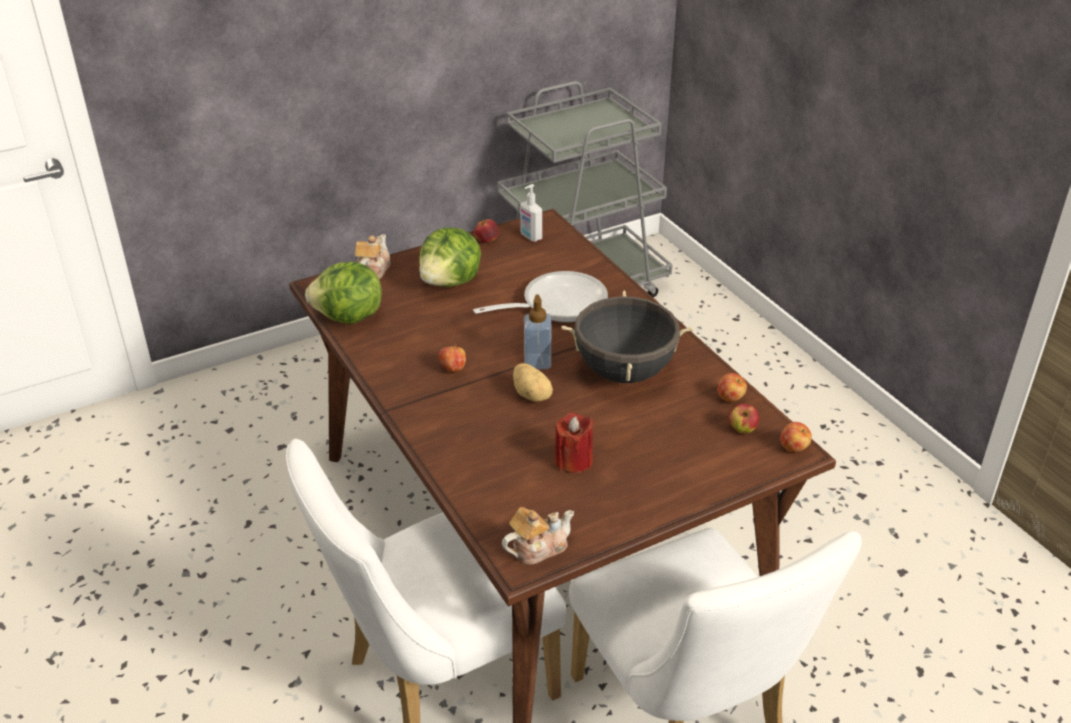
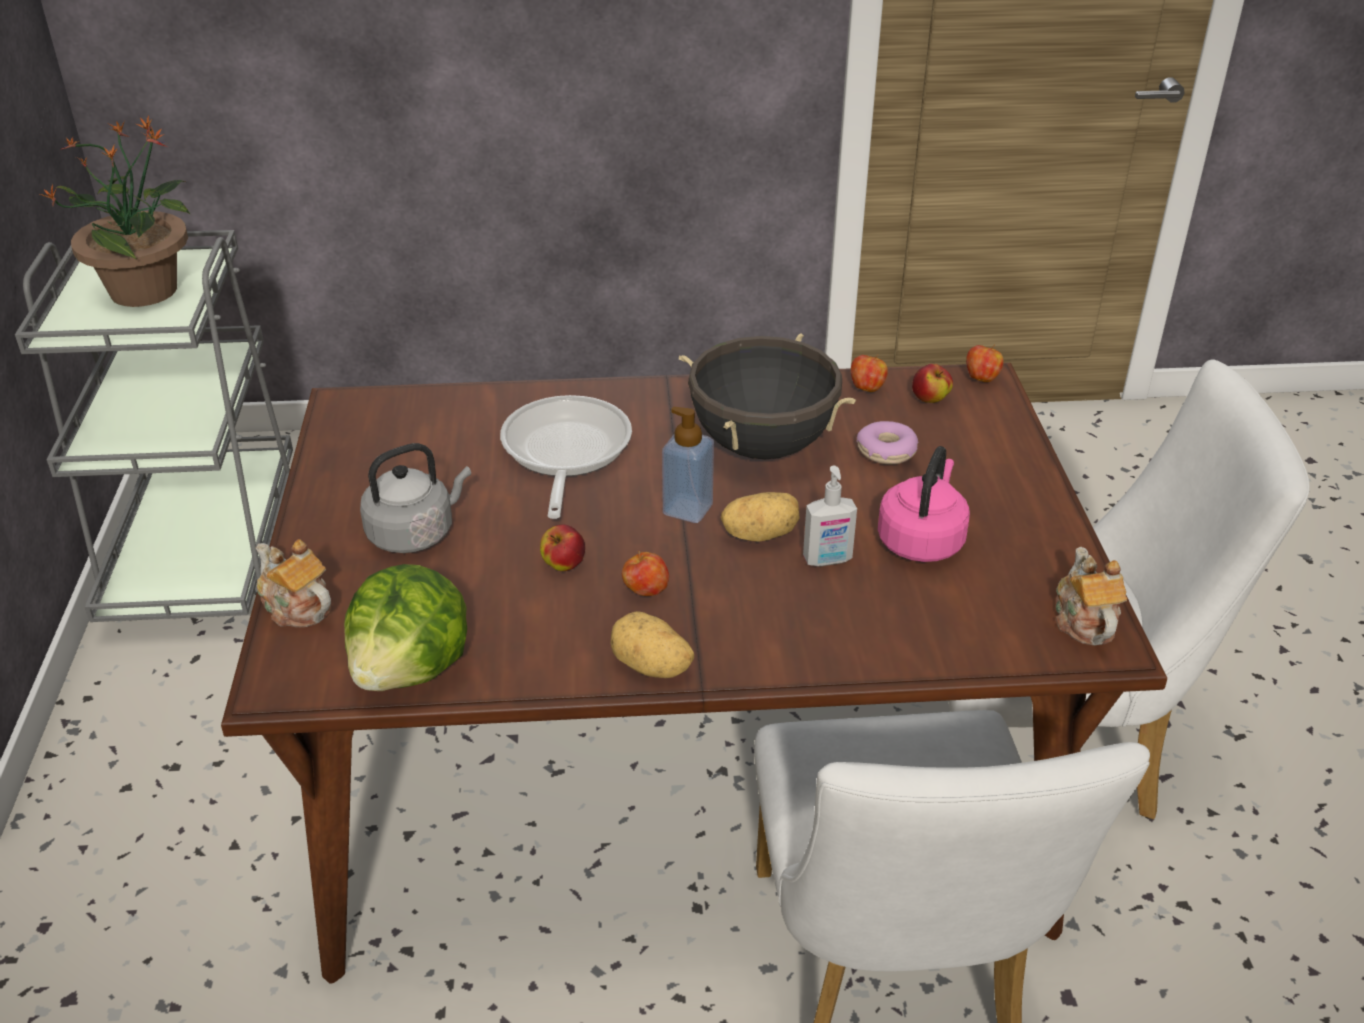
camera: 65 degrees left, 0 degrees up
lettuce [419,227,481,287] -> grey kettle [360,443,471,553]
apple [474,219,499,243] -> apple moved to [540,525,585,571]
soap dispenser [520,184,542,242] -> soap dispenser moved to [803,465,857,567]
red candle [555,412,594,473] -> pink kettle [878,446,970,562]
none -> potted plant [40,115,191,307]
none -> potato [611,611,694,678]
none -> donut [856,421,919,464]

